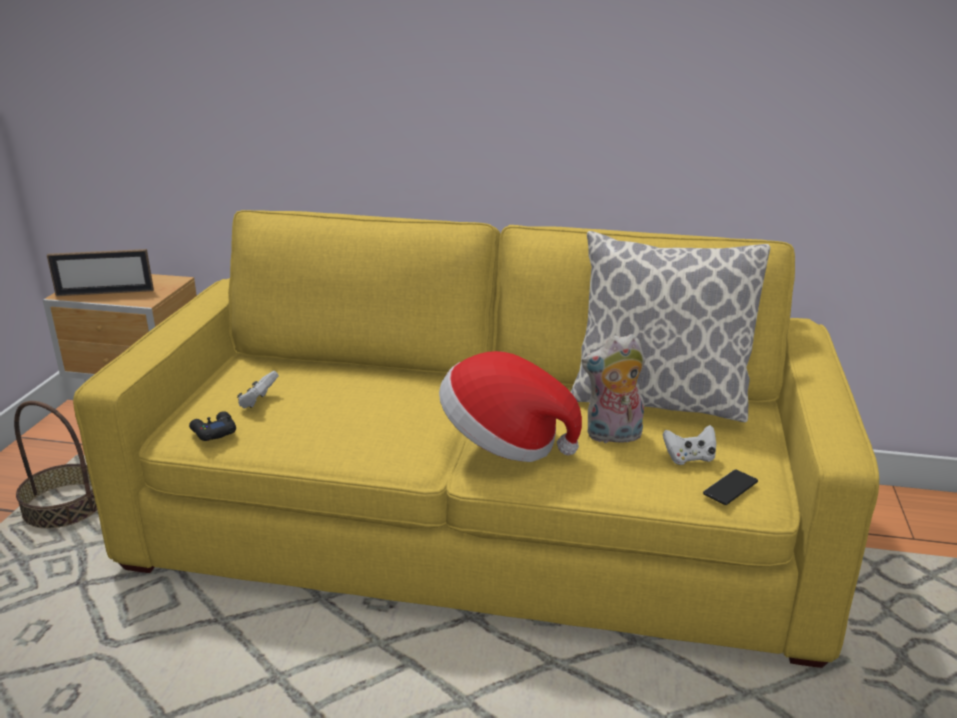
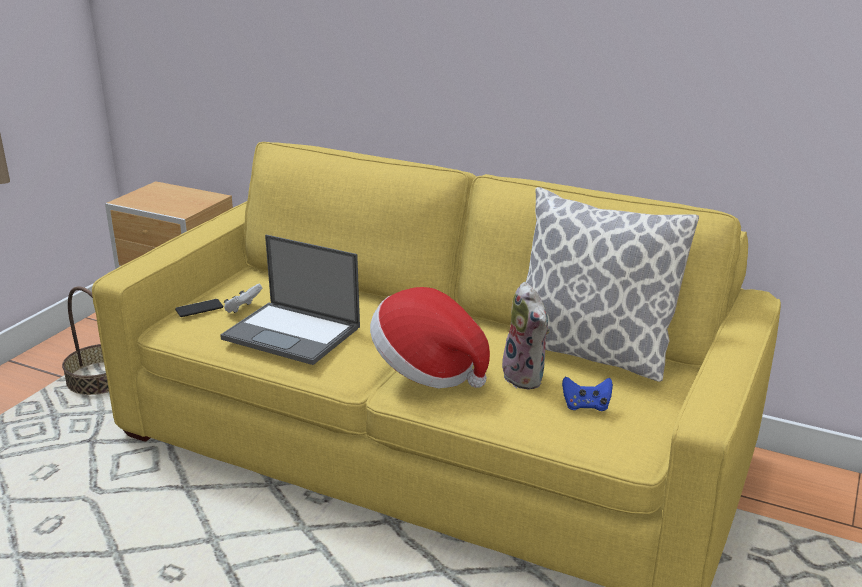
camera: 15 degrees right, 0 degrees up
picture frame [47,249,154,296] -> none
black game controller [189,411,236,441] -> none
plush toy [581,334,645,443] -> plush toy turned 120 degrees counterclockwise [502,282,550,389]
white game controller [663,425,716,465] -> blue game controller [562,376,613,411]
phone [703,470,758,505] -> phone moved to [175,299,223,317]
none -> laptop [220,235,360,365]

